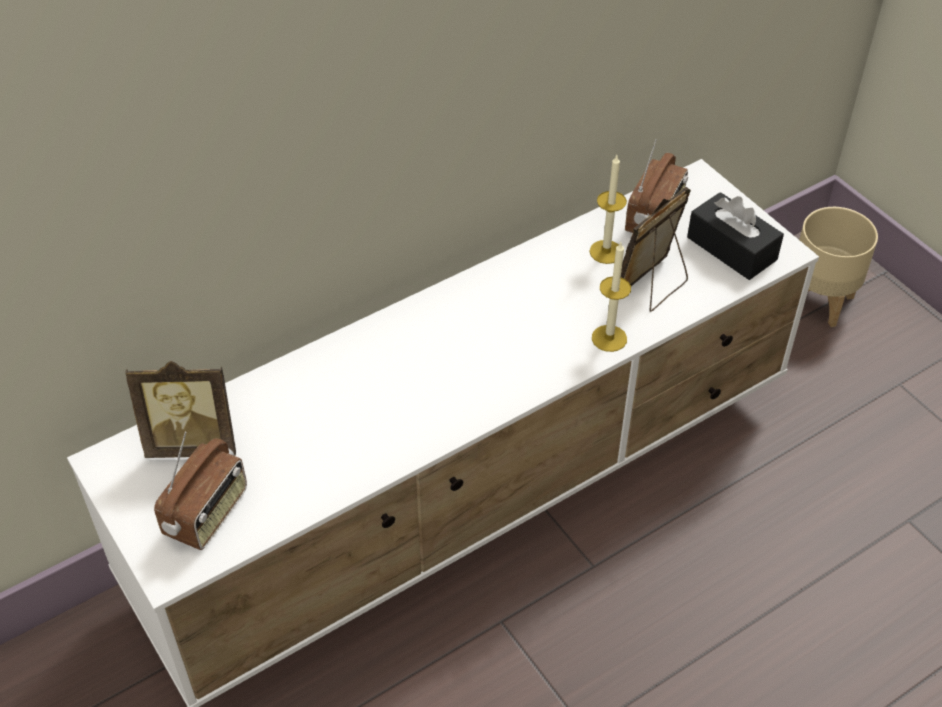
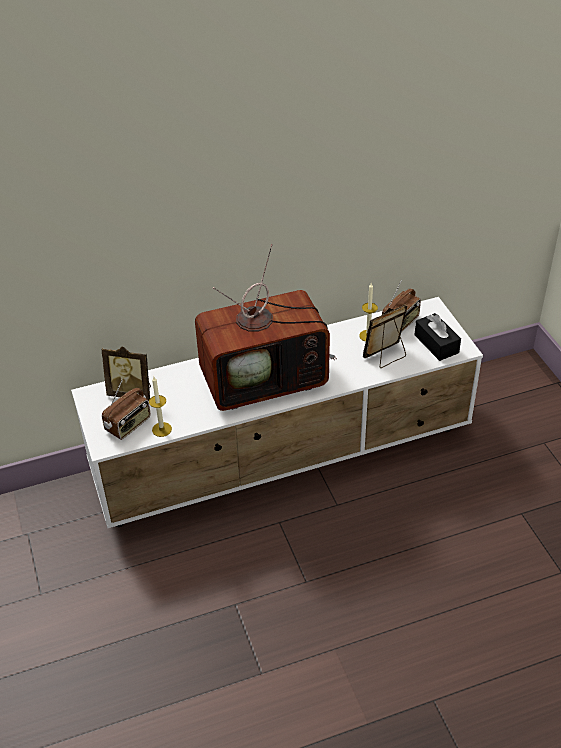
camera: 15 degrees right, 5 degrees down
candle [592,242,631,352] -> candle moved to [149,377,172,437]
beige planter [799,207,878,327] -> none
none -> television [195,244,337,411]

